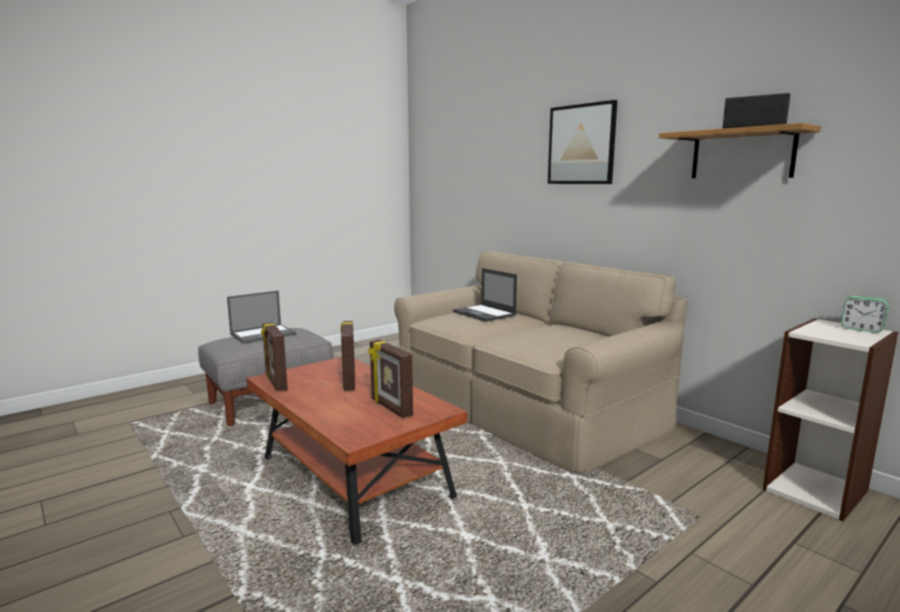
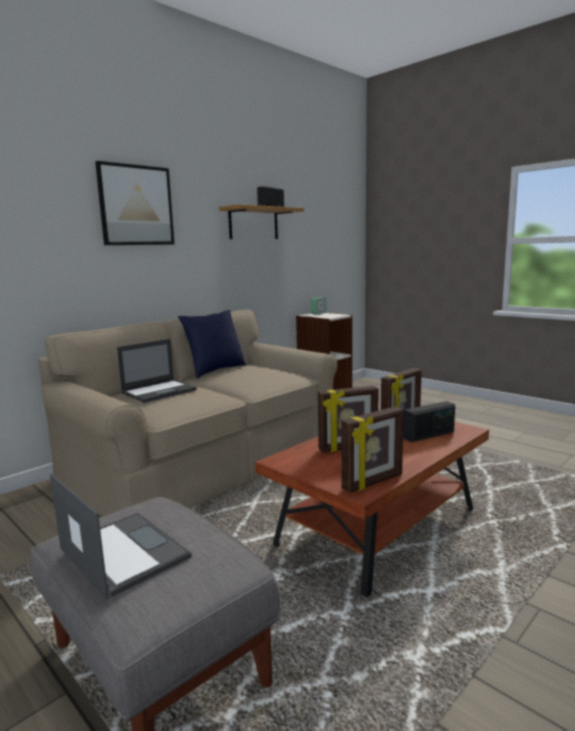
camera: 95 degrees left, 0 degrees up
none -> blue pillow [178,310,246,378]
none -> radio [403,401,455,442]

